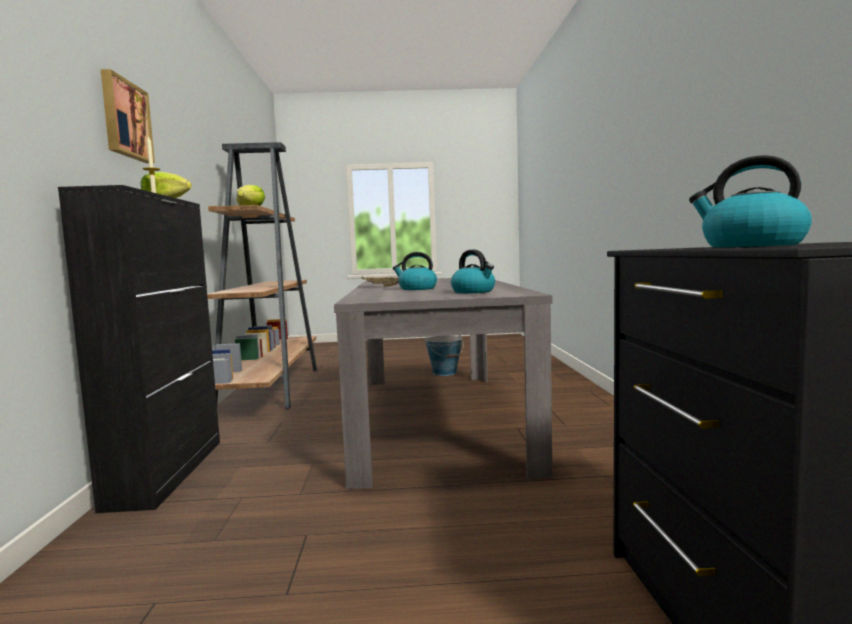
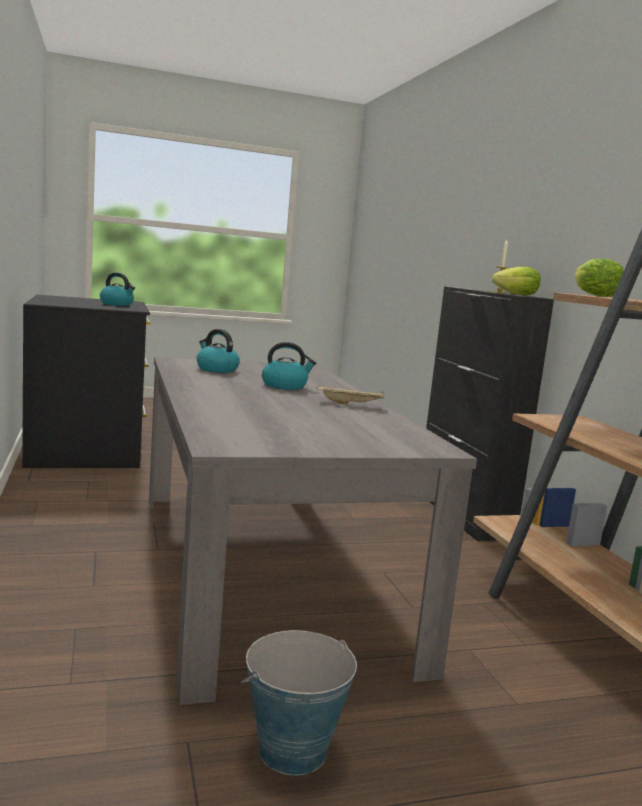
camera: 165 degrees right, 5 degrees up
picture [101,69,155,163] -> none

